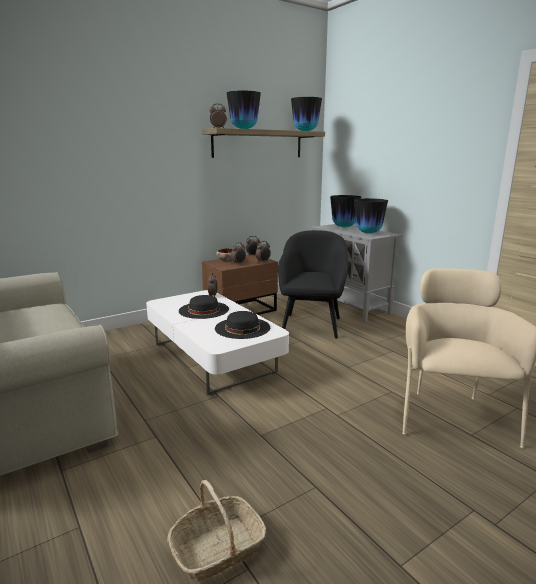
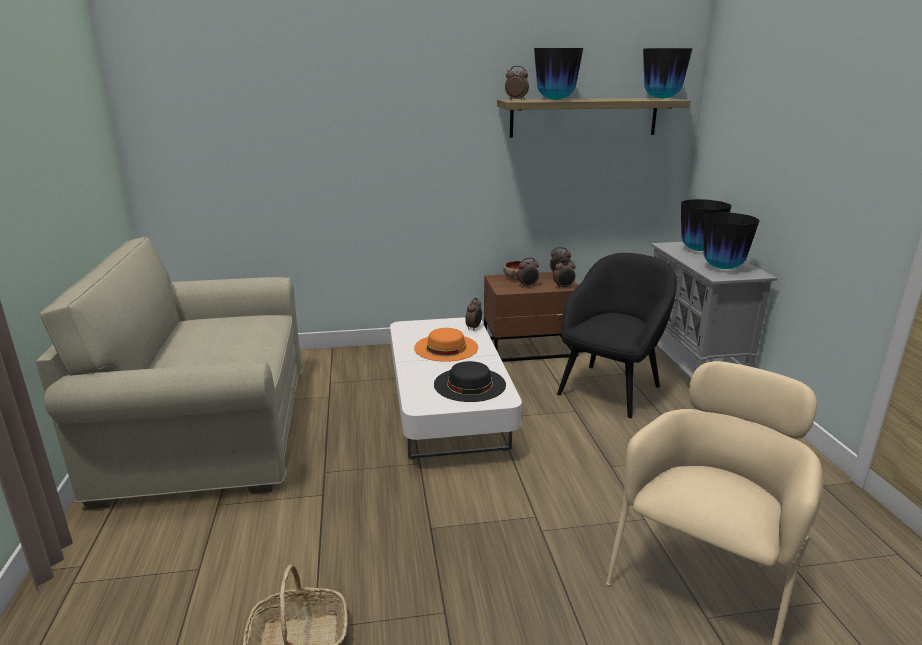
camera: 25 degrees right, 5 degrees up
black hat [179,295,229,319] -> orange hat [414,328,478,362]

